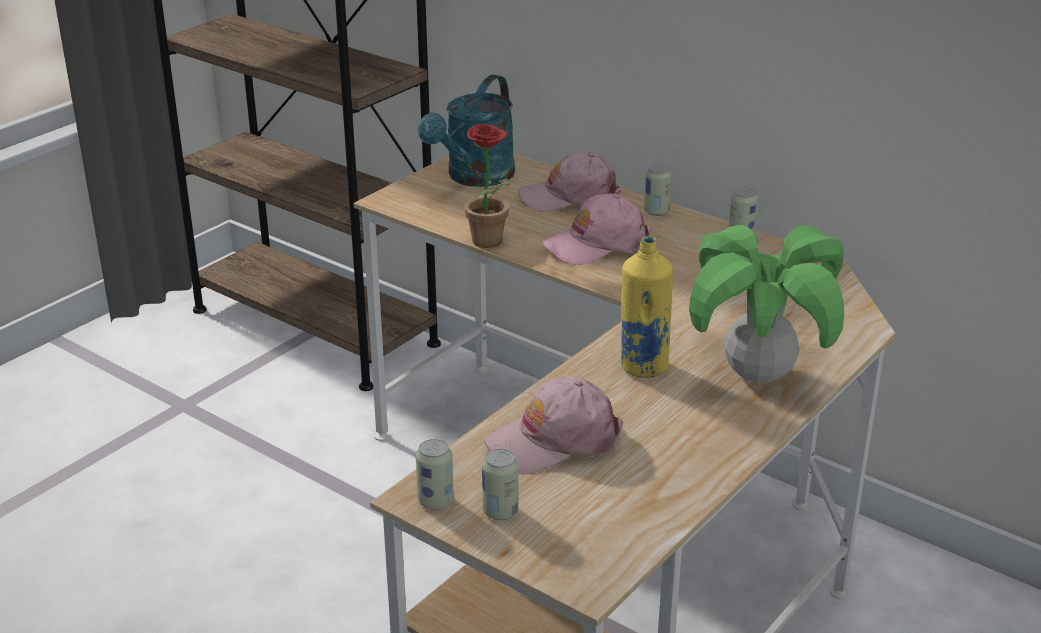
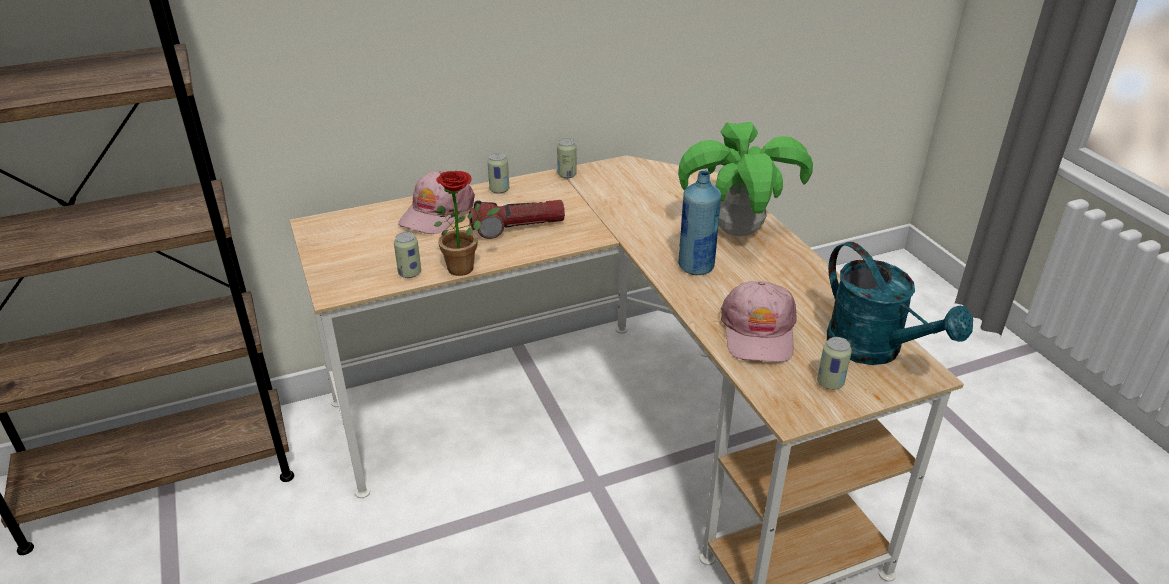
camera: 60 degrees left, 5 degrees up
can [416,439,454,510] -> can moved to [394,232,421,278]
turquoise watering can [418,75,515,187] -> turquoise watering can moved to [827,242,973,365]
pink cap [542,193,651,265] -> flashlight [469,200,565,239]
yellow bottle [620,236,673,378] -> blue bottle [678,170,721,275]

